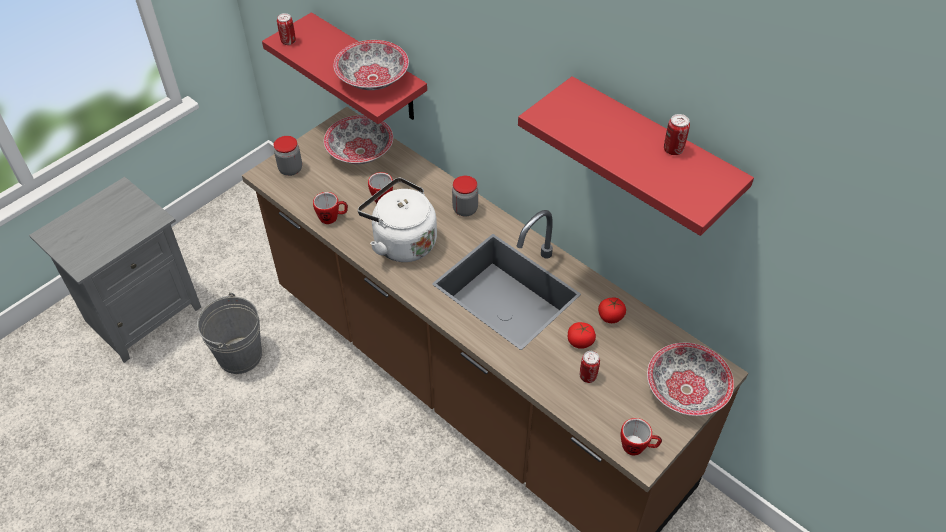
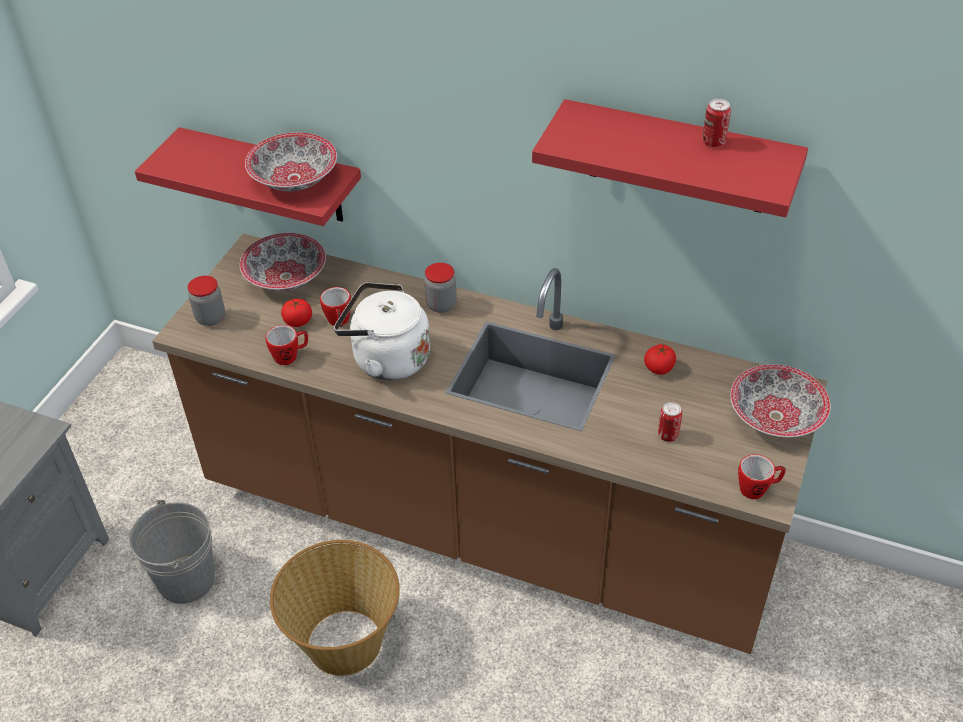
camera: 20 degrees left, 5 degrees down
can [277,13,296,45] -> none
tomato [568,322,596,349] -> tomato moved to [281,299,312,327]
none -> basket [270,540,400,676]

